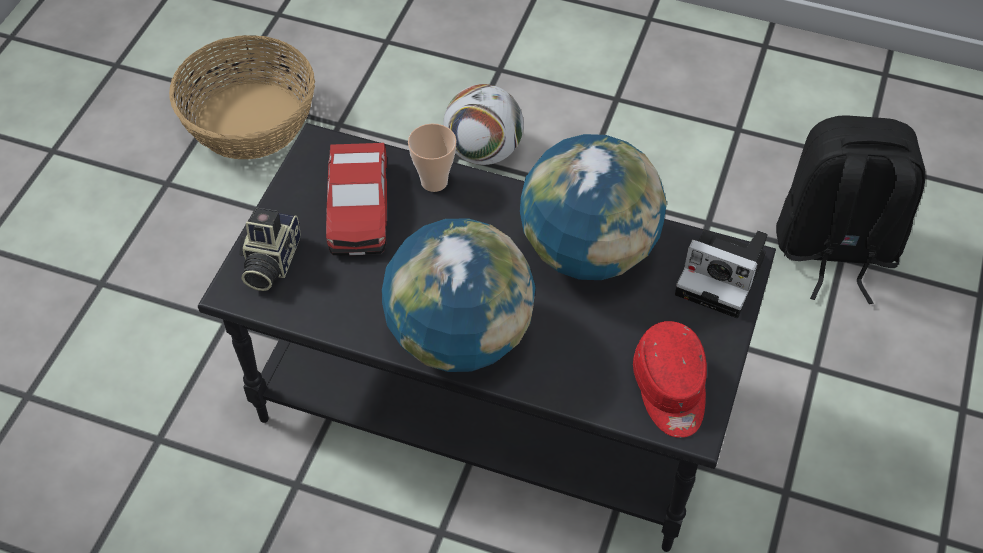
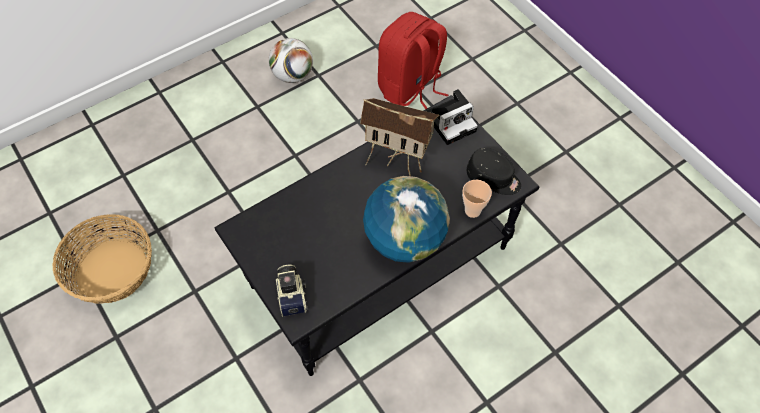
camera: 55 degrees left, 5 degrees up
camera [239,207,301,291] -> camera turned 150 degrees counterclockwise [276,265,308,317]
toy car [326,143,387,255] -> none
cup [408,123,457,192] -> cup moved to [462,180,492,218]
football [443,84,524,165] -> football moved to [269,38,313,83]
globe [520,134,667,280] -> toy house [360,98,439,176]
red cap [633,321,707,438] -> black cap [466,148,521,195]
black backpack [776,115,926,304] -> red backpack [378,12,449,109]

